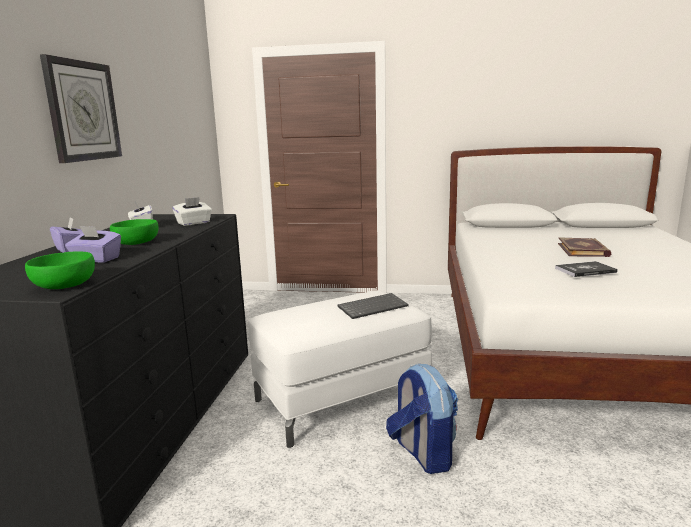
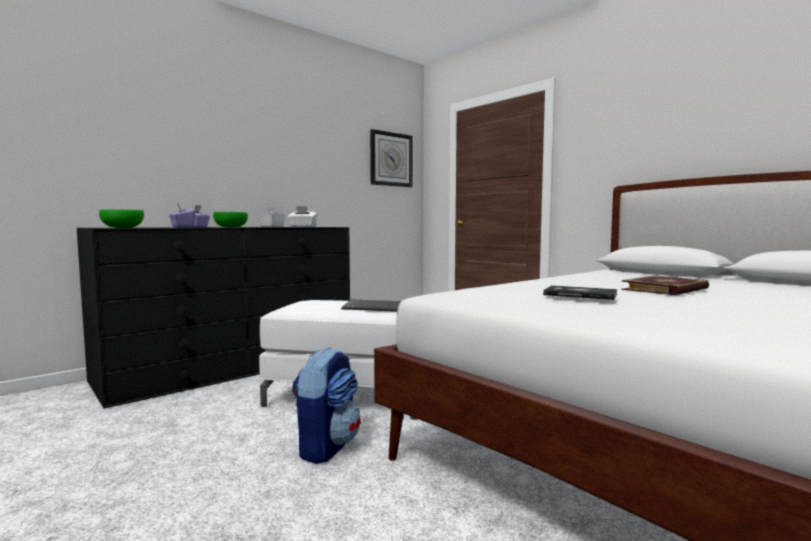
camera: 40 degrees right, 10 degrees down
wall clock [40,54,122,163] -> wall clock moved to [370,129,413,187]

